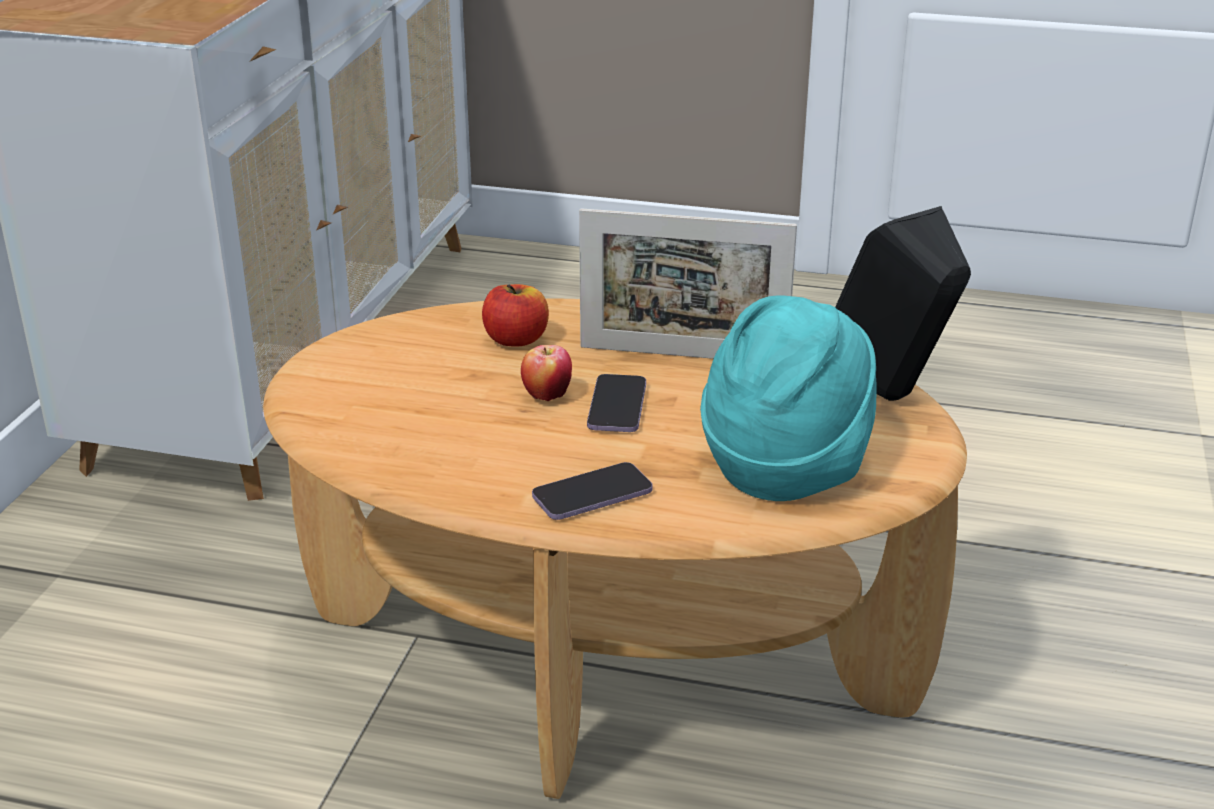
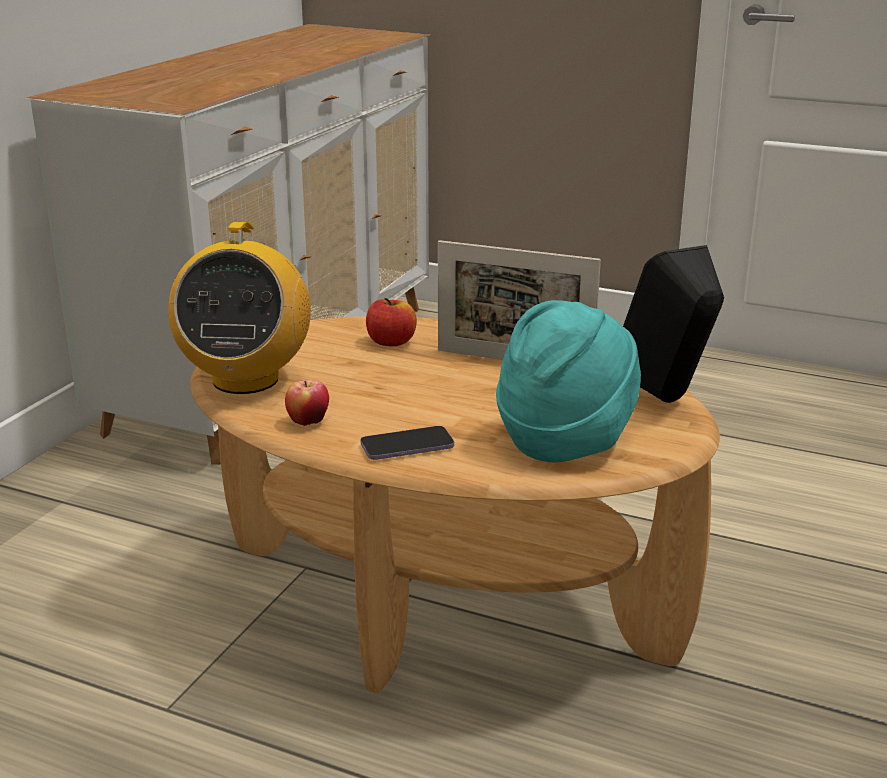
camera: 10 degrees right, 5 degrees down
apple [521,345,572,401] -> apple moved to [285,380,329,426]
phone [587,374,646,432] -> none
none -> radio [168,222,311,394]

